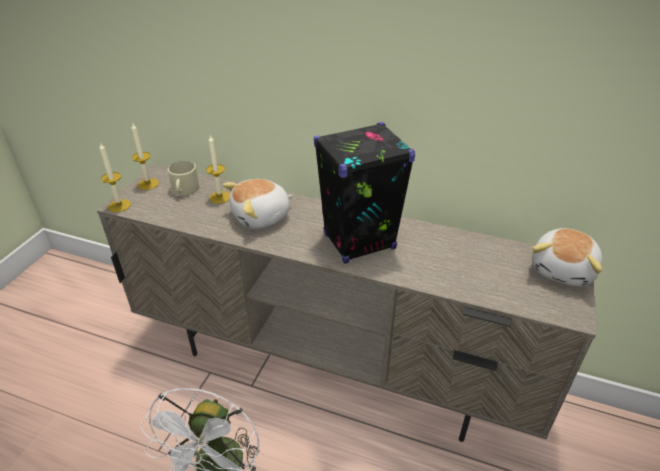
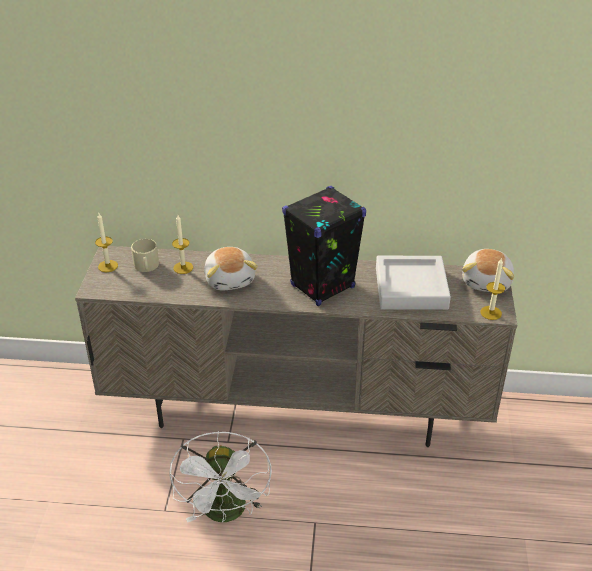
camera: 15 degrees left, 0 degrees up
candle [99,142,131,212] -> candle moved to [480,259,505,320]
plush toy [223,179,293,229] -> plush toy turned 60 degrees counterclockwise [204,247,258,290]
none -> grey tray [376,256,451,310]

